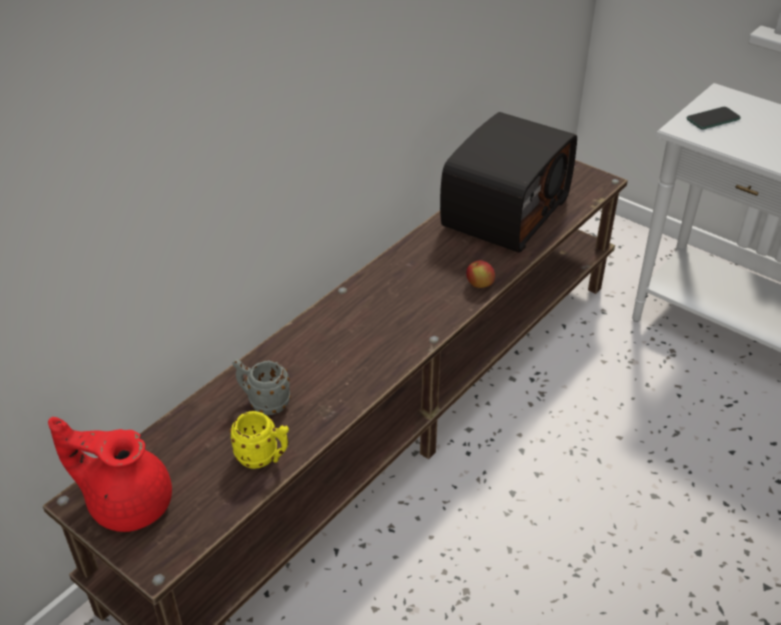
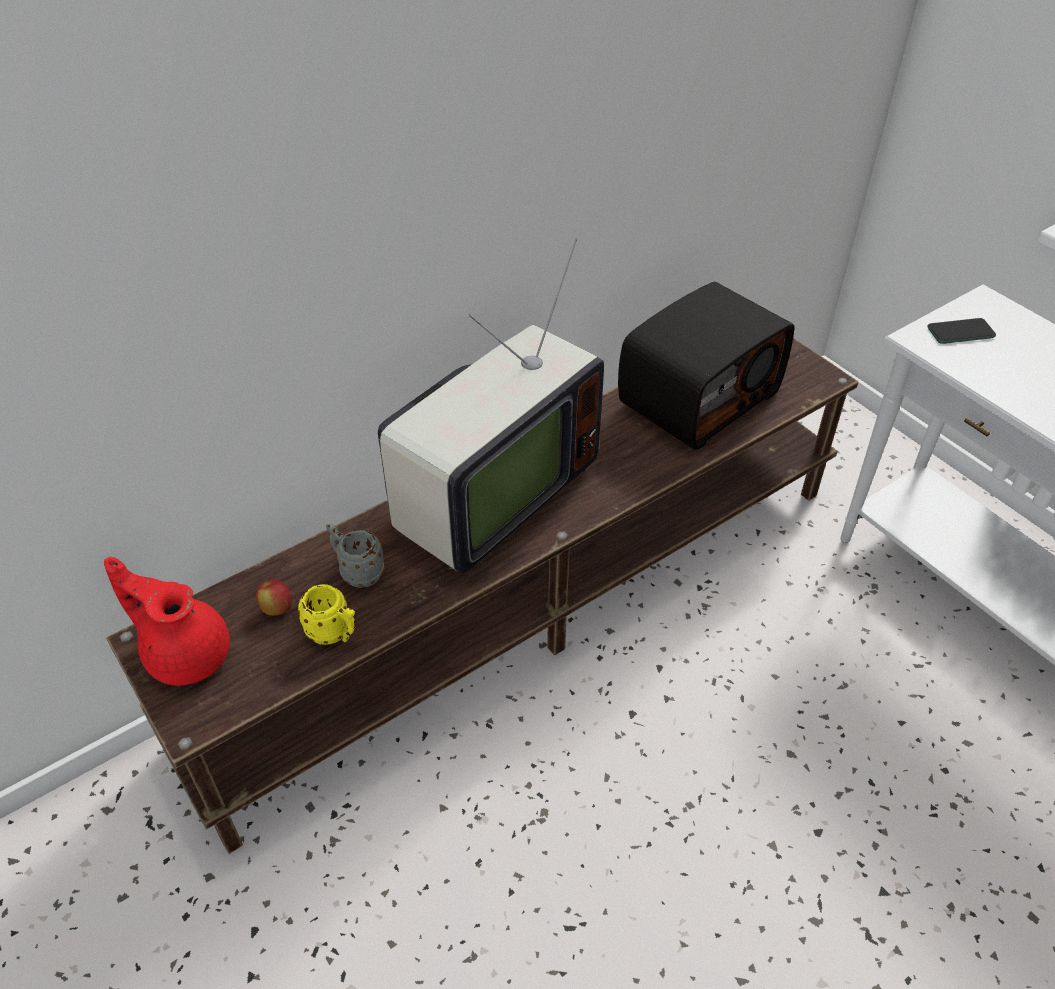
camera: 15 degrees right, 5 degrees up
apple [466,260,495,288] -> apple moved to [256,579,292,616]
none -> television [378,238,604,574]

